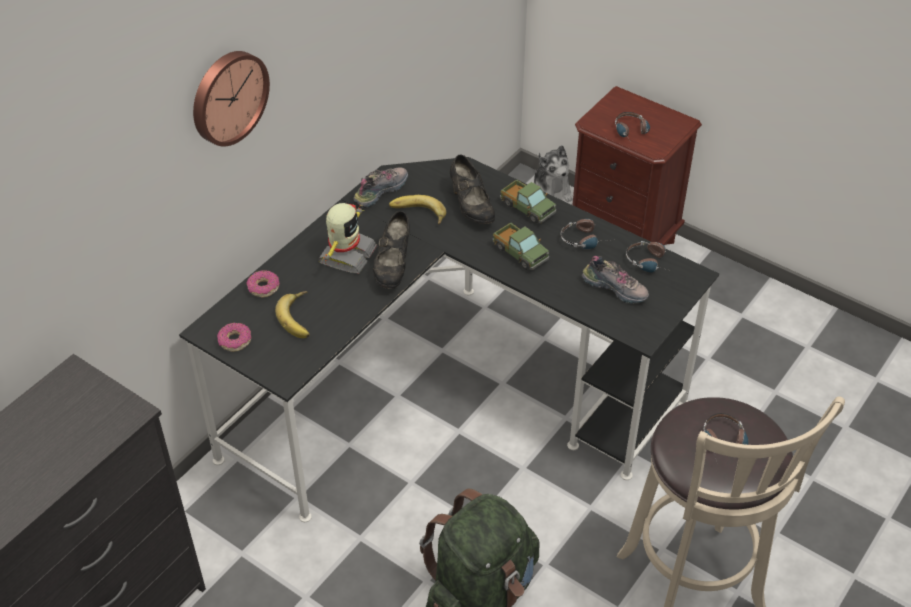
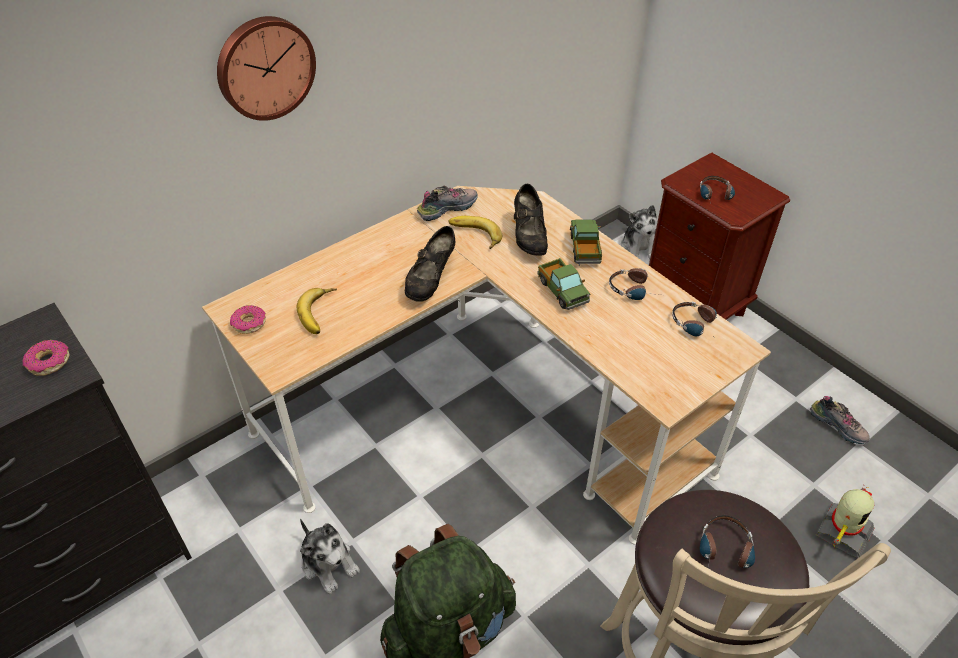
camera: 15 degrees right, 0 degrees up
black desk [179,157,719,522] -> beige desk [202,186,771,545]
donut [246,270,280,298] -> donut moved to [23,340,70,376]
toy robot [318,203,377,274] -> toy robot moved to [815,487,875,558]
toy truck [500,179,556,223] -> toy truck turned 150 degrees counterclockwise [570,219,602,266]
shoe [582,256,649,304] -> shoe moved to [810,396,870,444]
none -> plush toy [300,519,360,594]

